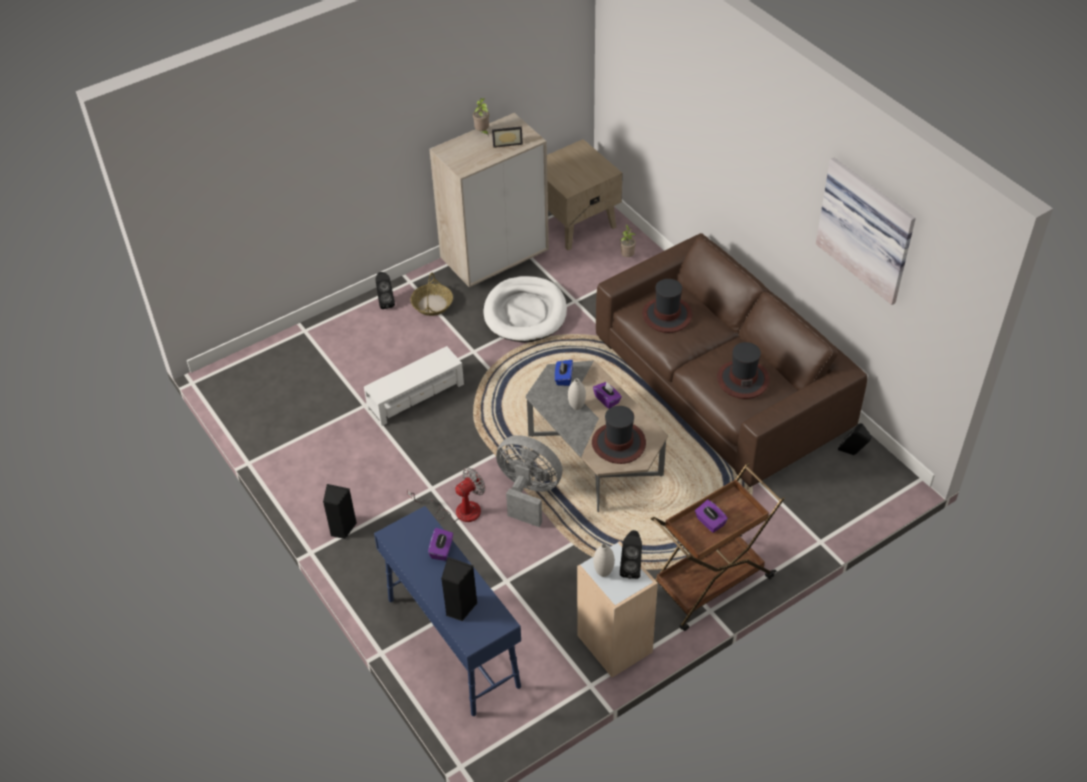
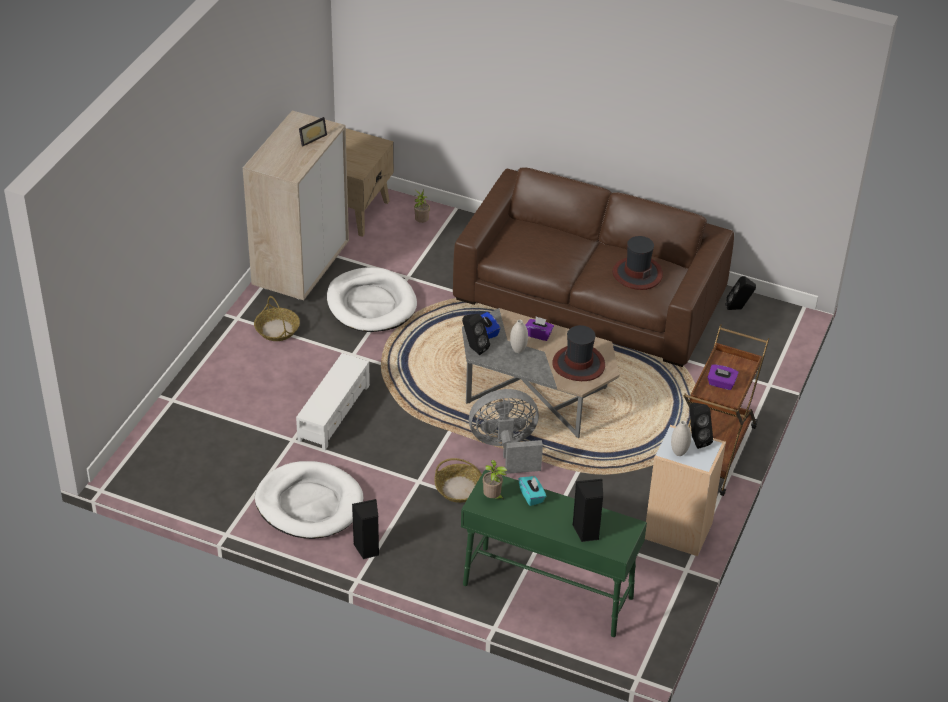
camera: 35 degrees left, 5 degrees down
blue console table [374,506,521,716] -> green console table [461,470,647,637]
black speaker [376,272,395,309] -> black speaker moved to [462,314,490,355]
fan [407,468,486,522] -> basket [434,458,482,503]
purple tissue box [428,528,453,561] -> turquoise tissue box [518,476,546,506]
potted plant [473,98,489,137] -> potted plant moved to [483,460,507,501]
hat [642,279,692,333] -> none
picture [816,158,916,305] -> none
none -> white dog bed [255,461,363,539]

